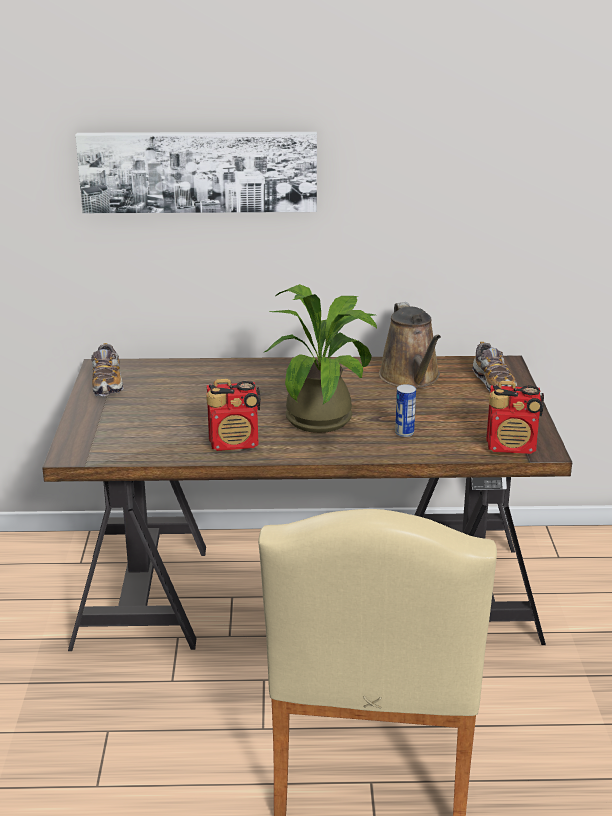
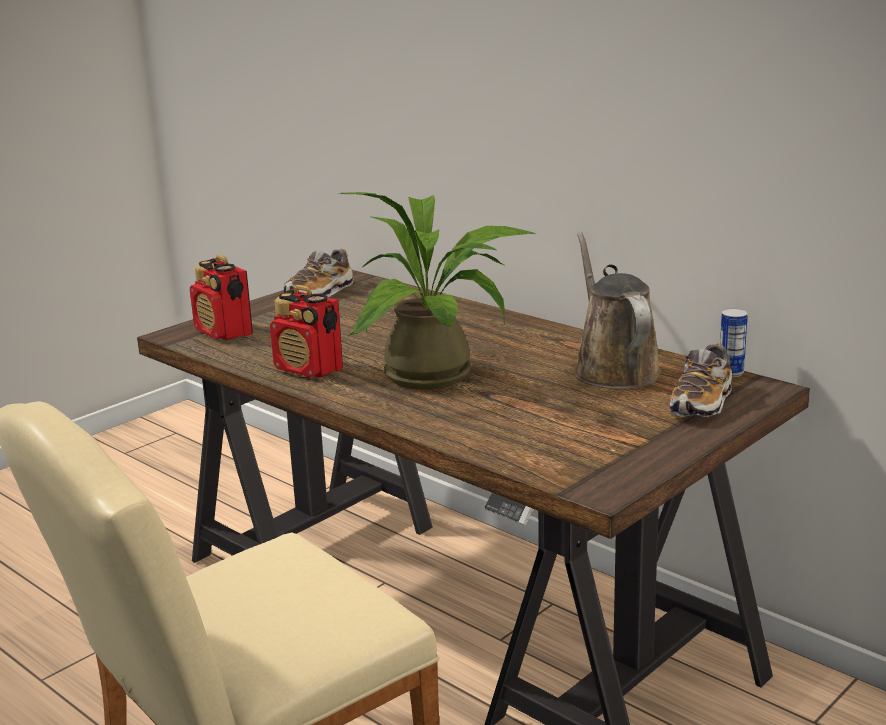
camera: 45 degrees right, 5 degrees down
picture [75,132,317,213] -> none
brown watering can [379,302,441,388] -> brown watering can turned 135 degrees clockwise [573,232,662,389]
can [395,384,416,437] -> can moved to [720,308,748,377]
radio [486,381,544,454] -> radio moved to [190,254,253,340]

